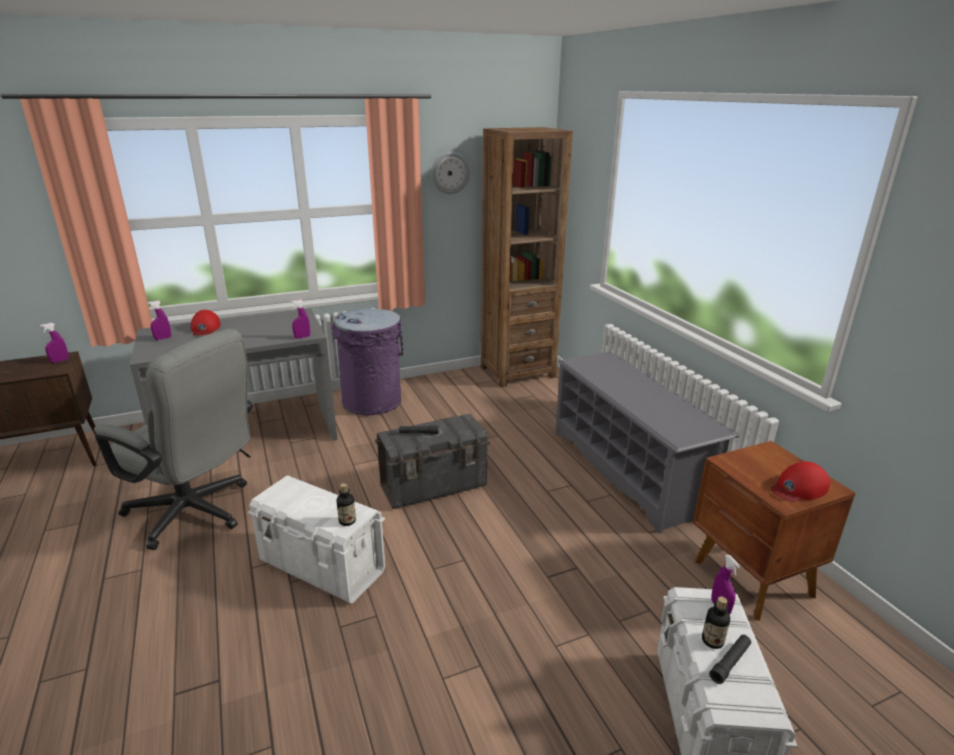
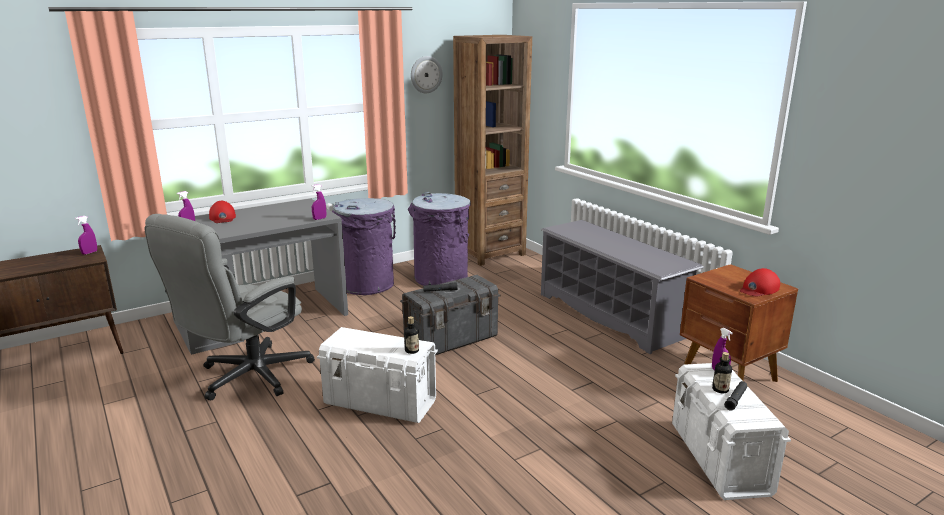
camera: 10 degrees left, 5 degrees down
grey office chair [94,329,253,550] -> grey office chair turned 105 degrees clockwise [145,214,315,400]
none -> purple trash can [408,192,471,286]

